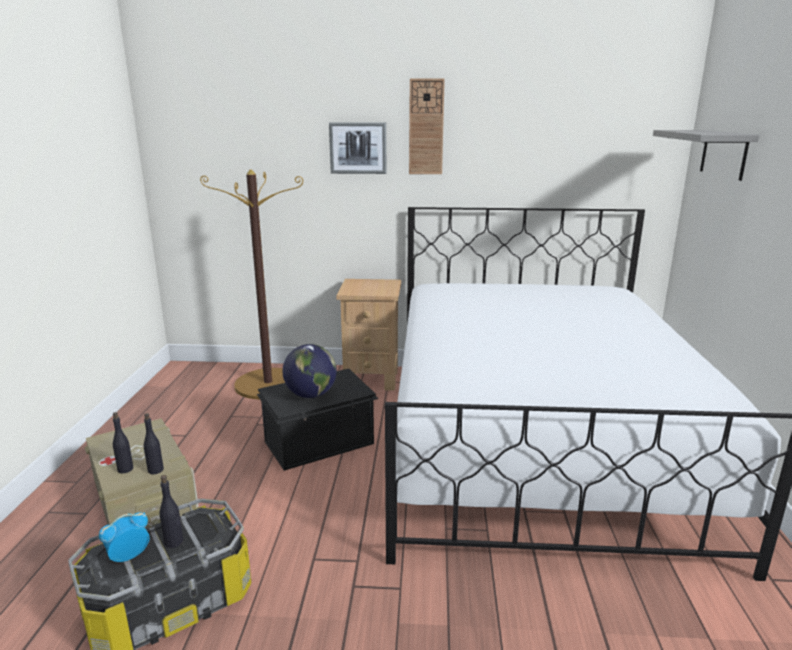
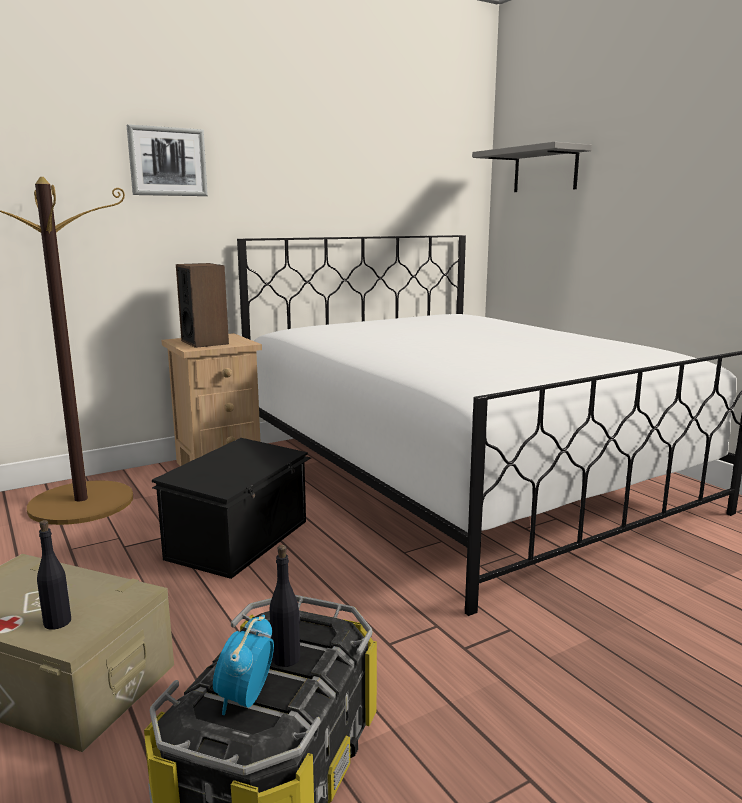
camera: 35 degrees left, 5 degrees down
black bottle [144,413,164,474] -> none
globe [283,344,337,398] -> none
wall clock [409,78,445,174] -> none
none -> speaker [176,263,229,348]

